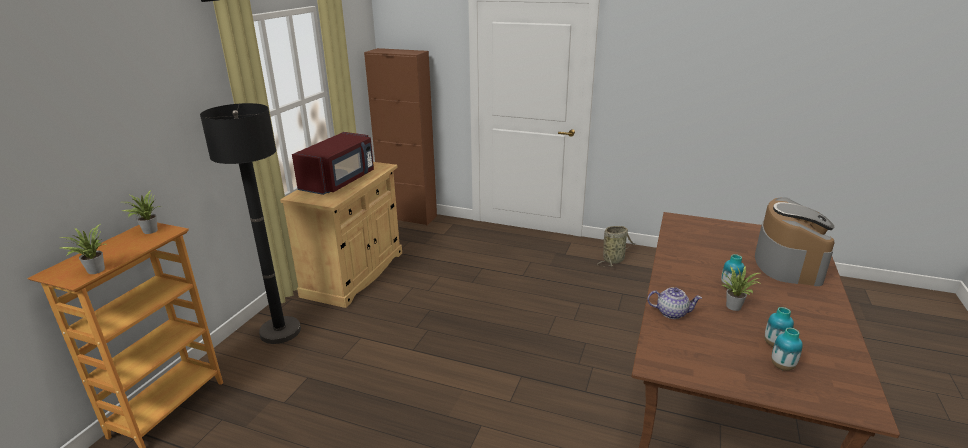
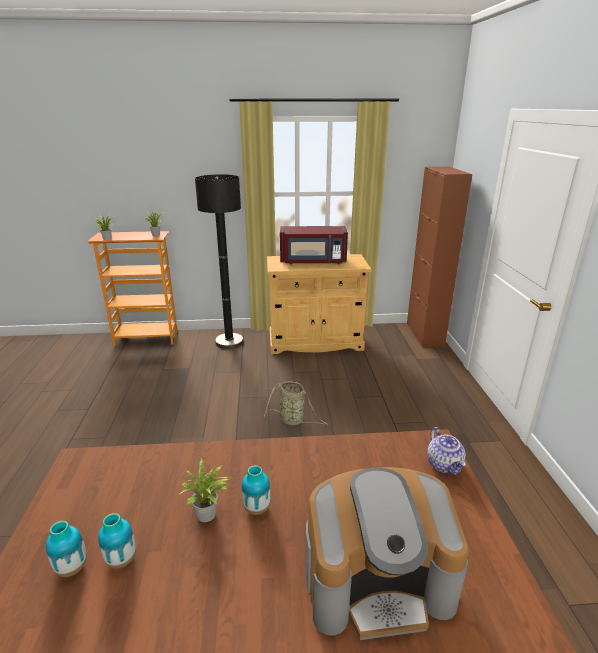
camera: 65 degrees right, 0 degrees up
basket [597,226,635,266] -> basket moved to [264,381,329,425]
teapot [647,288,702,319] -> teapot moved to [427,427,466,475]

